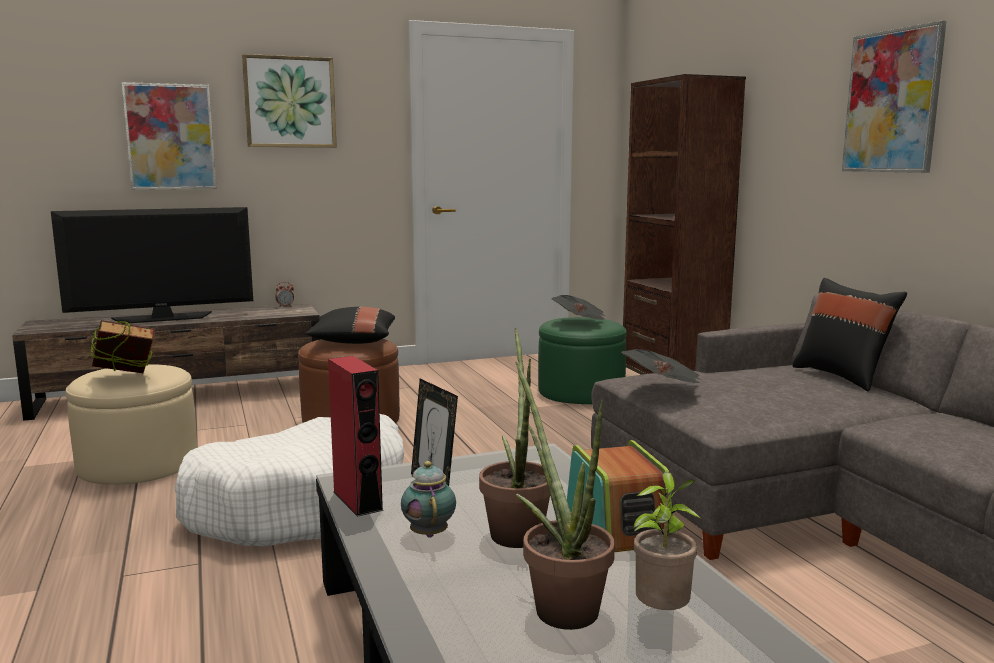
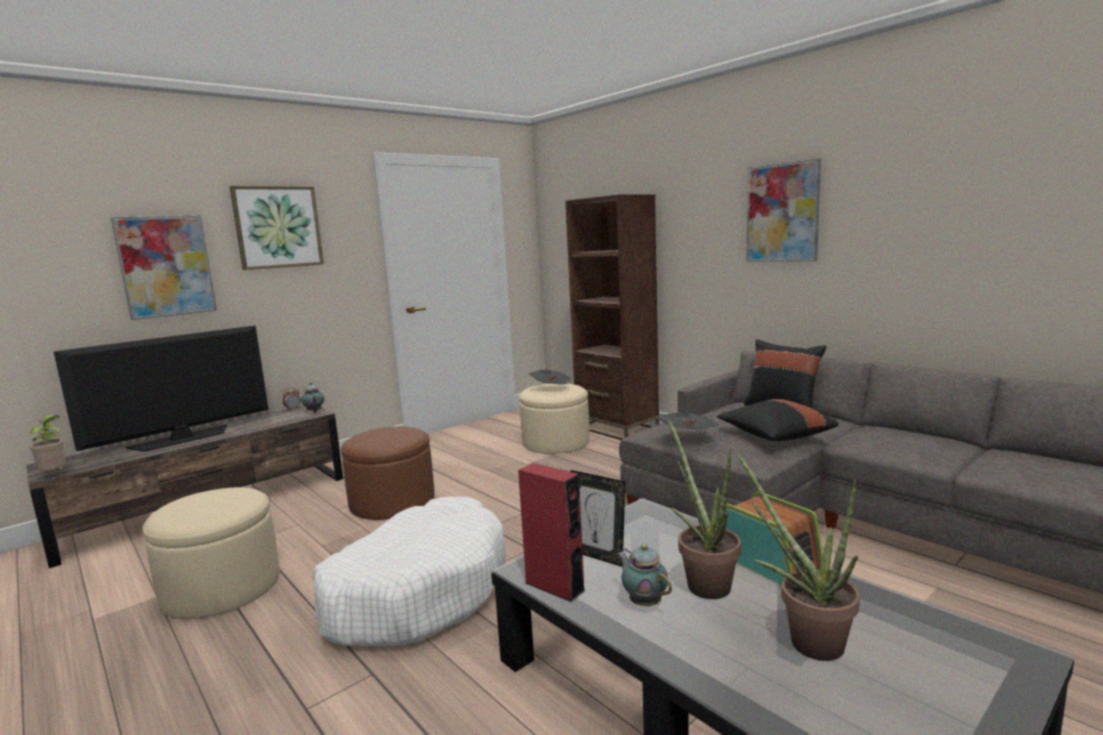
camera: 20 degrees left, 0 degrees up
book [90,320,155,373] -> none
black pillow [305,307,395,344] -> black pillow moved to [717,399,839,441]
green ottoman [538,317,627,404] -> beige ottoman [519,384,590,454]
potted plant [633,472,700,610] -> potted plant moved to [27,415,66,471]
none -> teapot [301,382,325,413]

